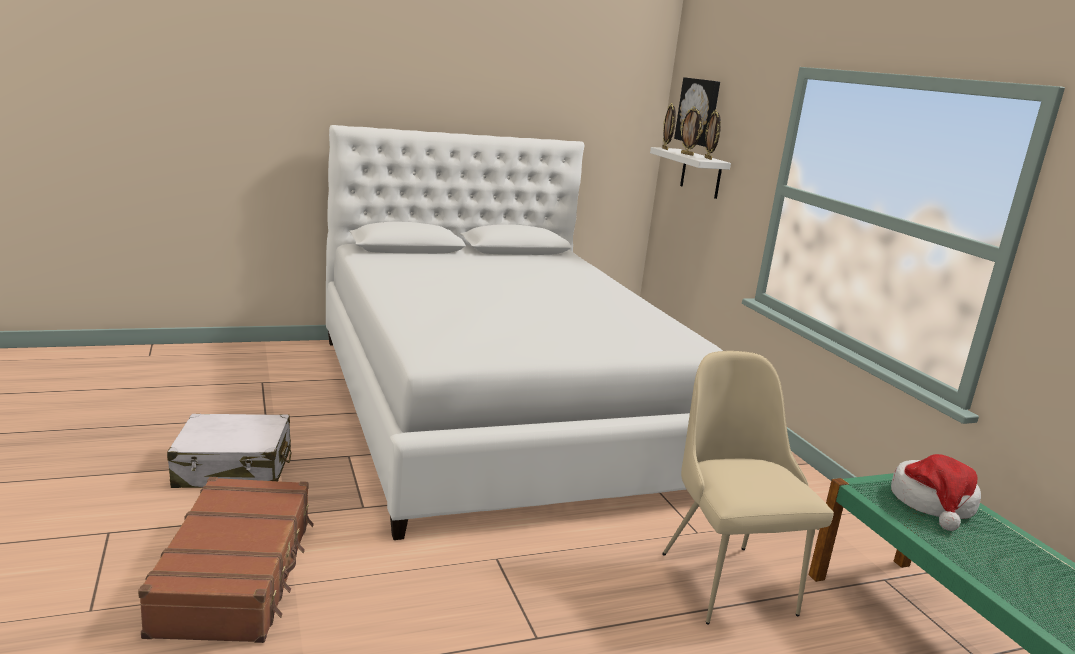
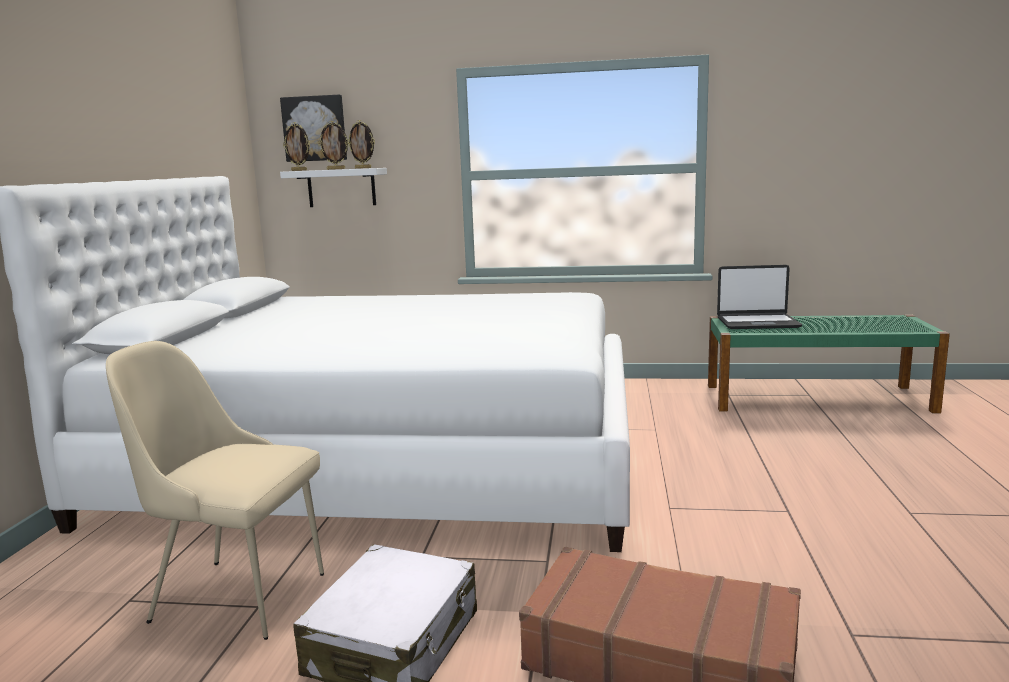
camera: 60 degrees left, 5 degrees down
beige chair [662,351,834,625] -> beige chair moved to [106,341,324,640]
hat [891,454,981,531] -> laptop [717,265,802,329]

